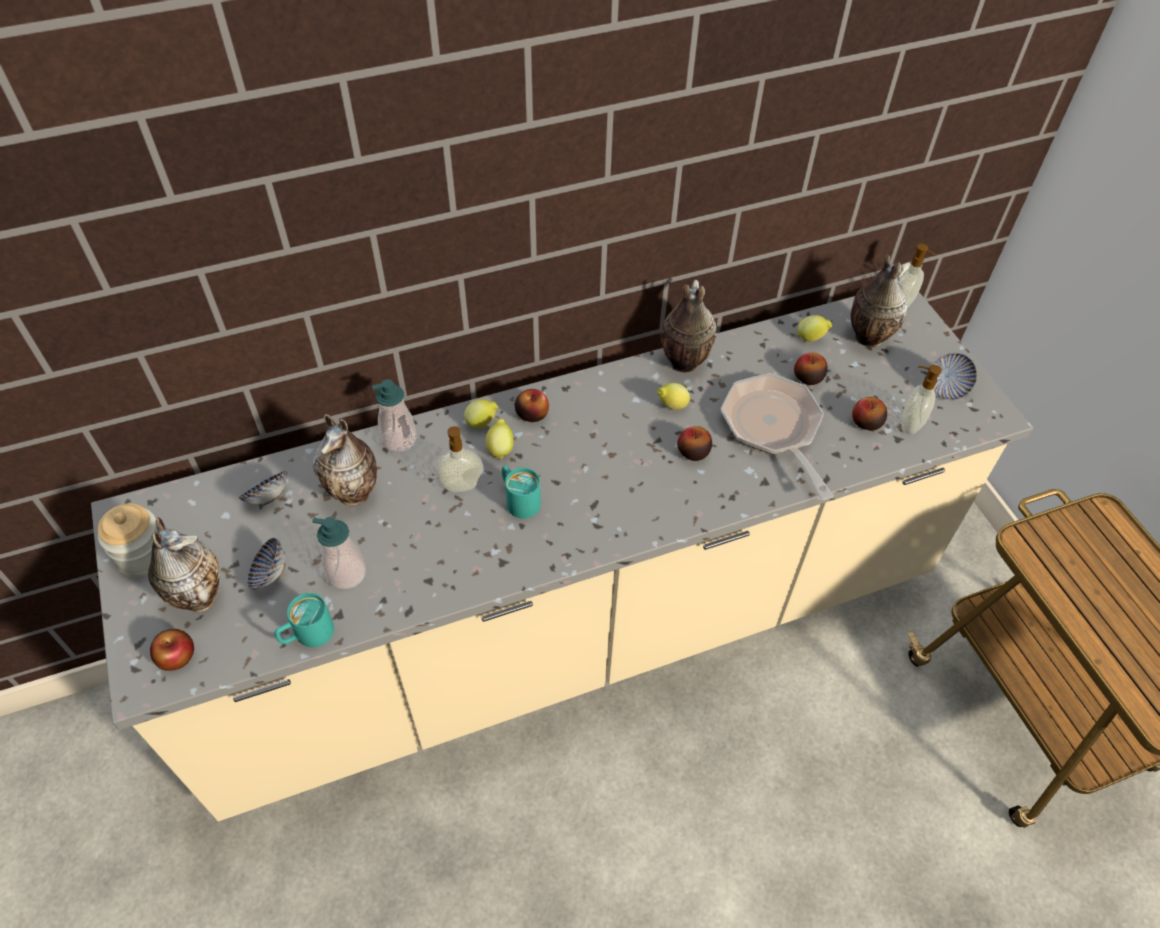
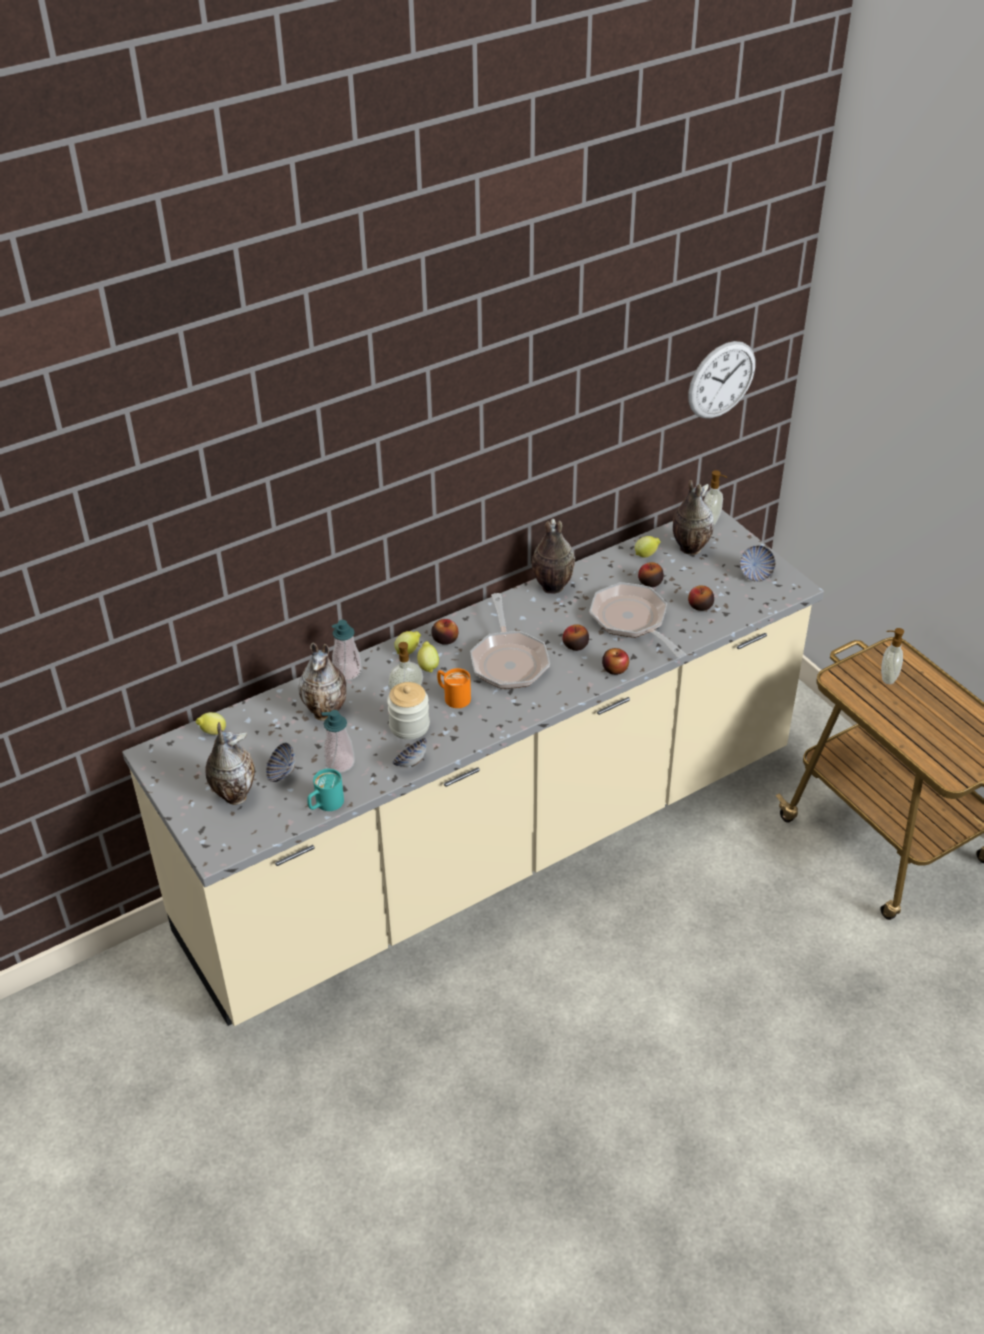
camera: 10 degrees left, 10 degrees down
jar [98,504,158,579] -> jar moved to [387,682,430,740]
apple [150,629,194,671] -> apple moved to [602,648,629,675]
bowl [238,471,287,505] -> bowl moved to [392,738,427,767]
turquoise mug [502,465,541,519] -> orange mug [437,668,471,708]
lemon [657,383,690,410] -> lemon moved to [196,712,226,735]
soap dispenser [901,365,942,435] -> soap dispenser moved to [881,628,904,684]
none -> frying pan [470,593,550,689]
none -> wall clock [688,341,755,419]

